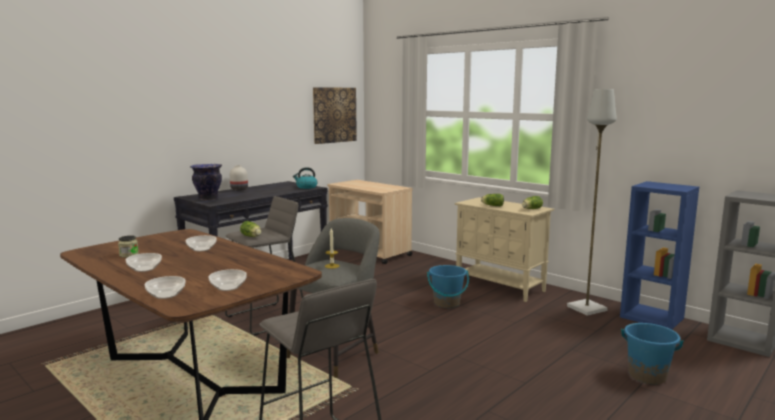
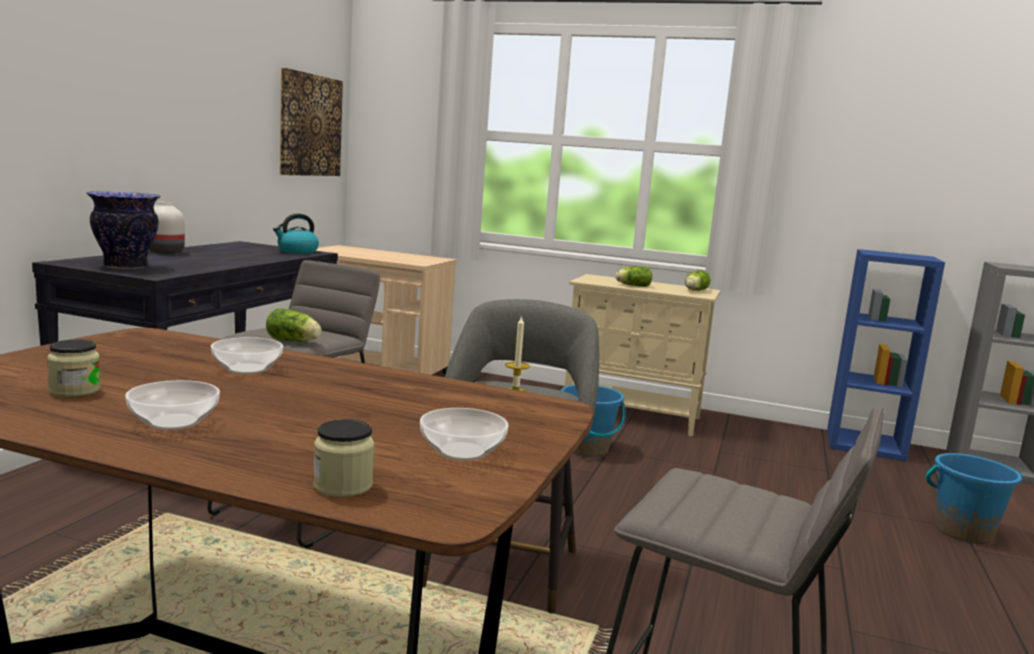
camera: 25 degrees left, 0 degrees up
bowl [145,276,186,299] -> jar [313,419,374,497]
grey floor lamp [567,89,617,316] -> none

